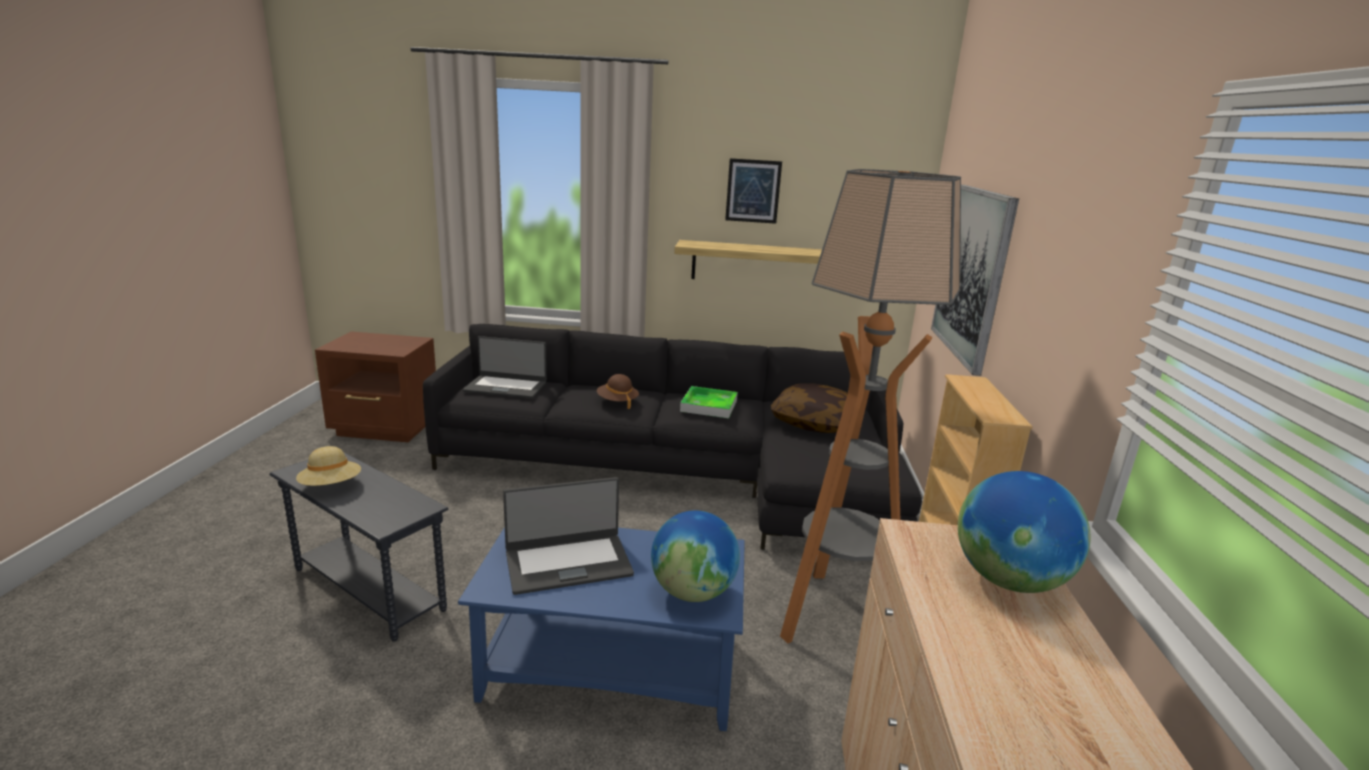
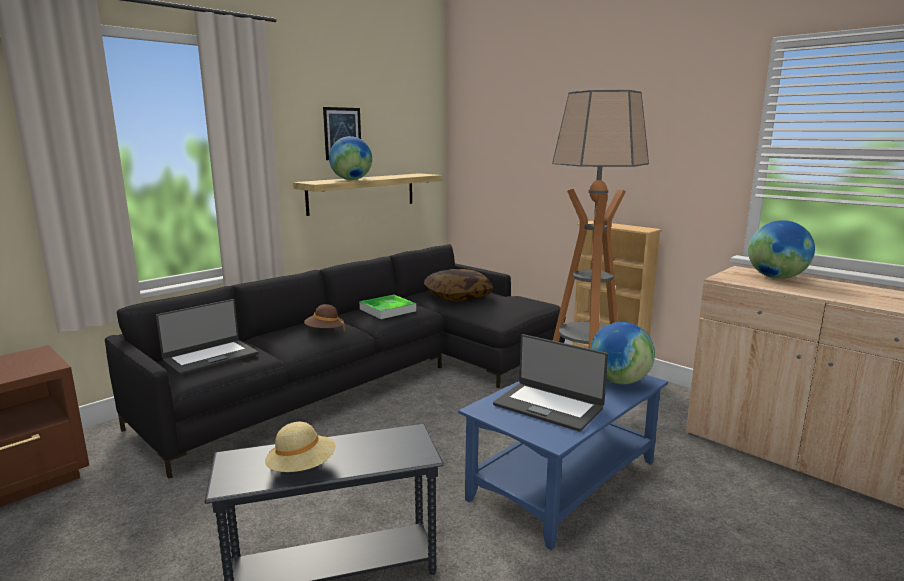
camera: 50 degrees left, 5 degrees down
laptop [503,477,634,595] -> laptop turned 105 degrees clockwise [493,334,608,432]
picture [931,185,1019,376] -> none
none -> globe [329,136,372,180]

